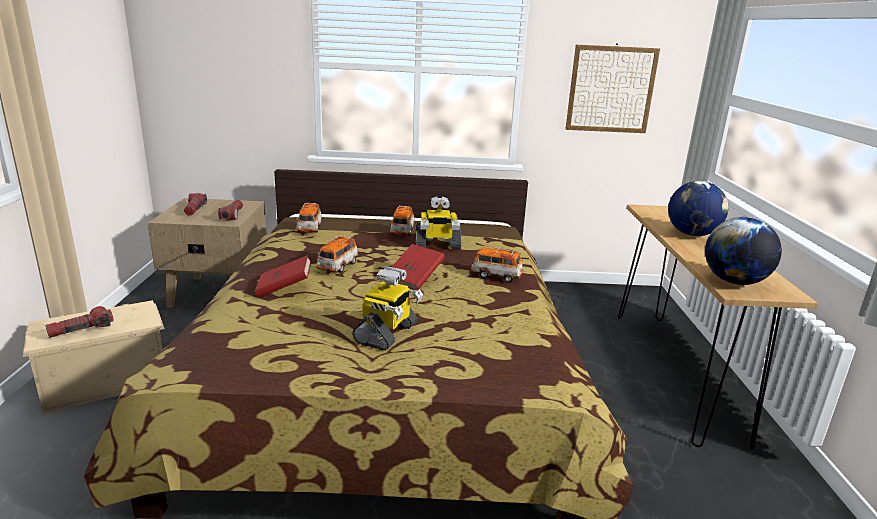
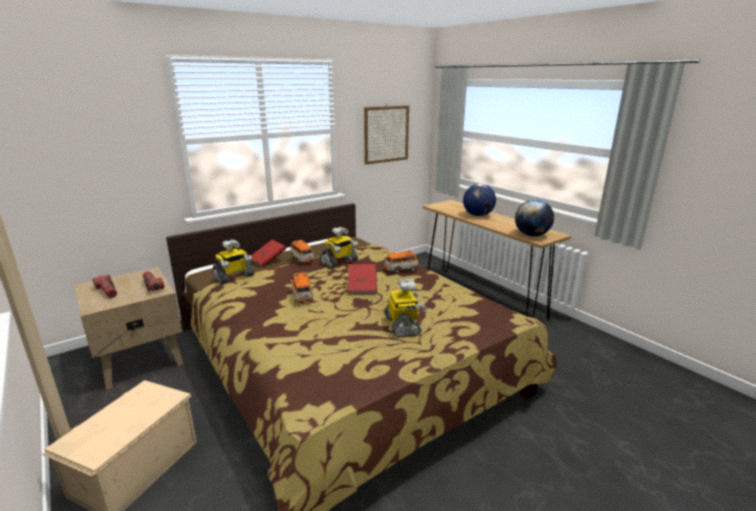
camera: 35 degrees left, 0 degrees up
flashlight [45,306,113,338] -> none
red book [255,255,311,298] -> red book moved to [251,239,286,267]
toy car [296,202,322,233] -> toy robot [212,239,254,284]

